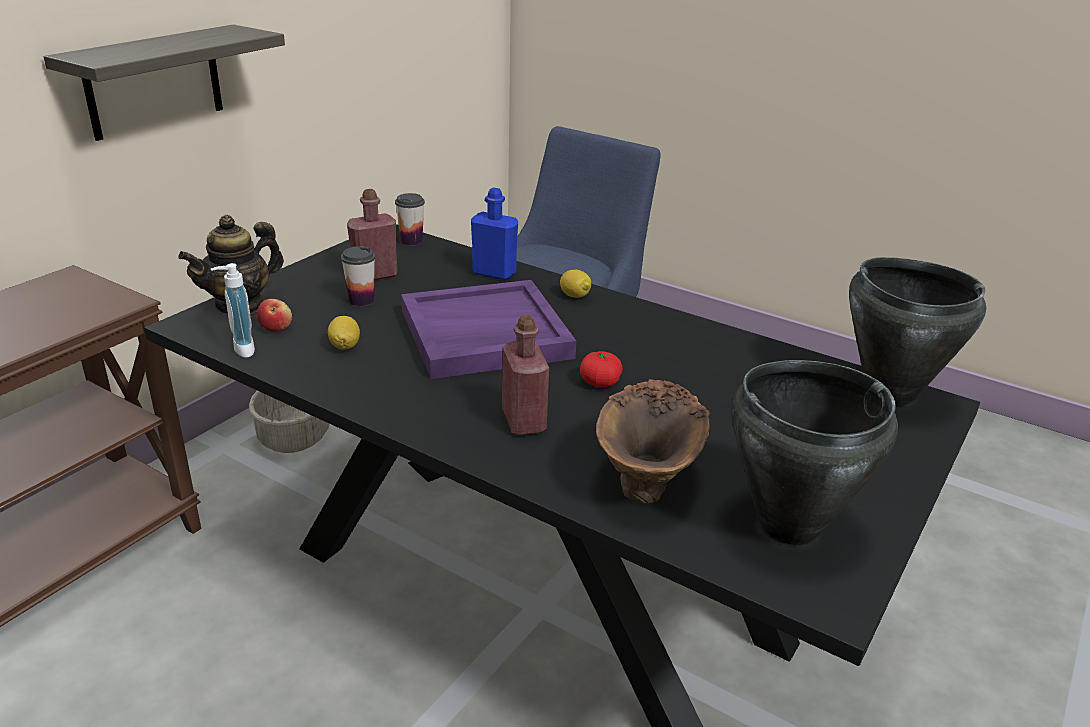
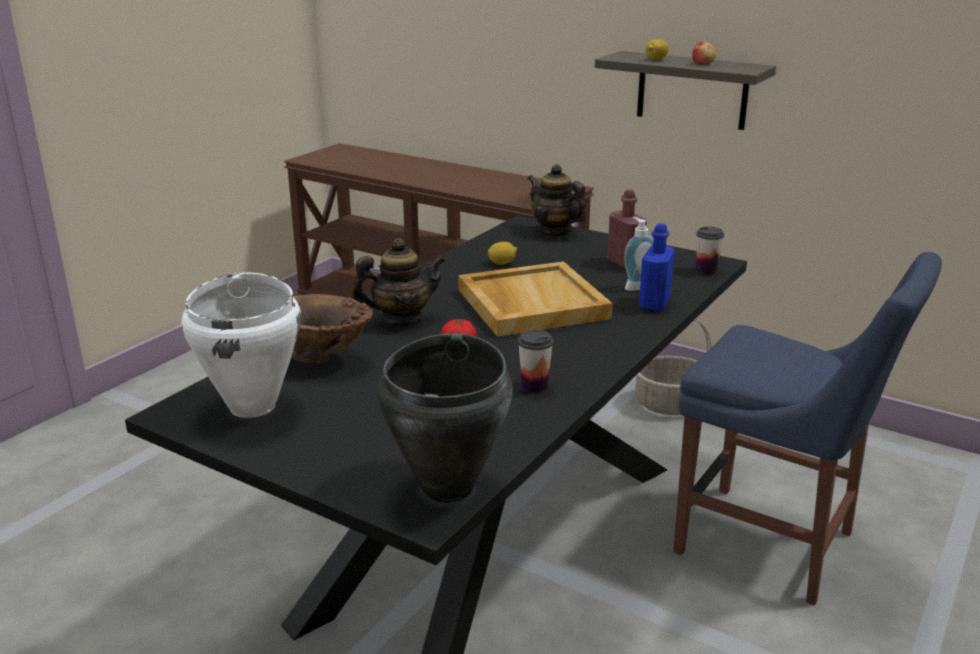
camera: 90 degrees right, 5 degrees down
soap dispenser [211,263,255,358] -> soap dispenser moved to [624,217,653,291]
apple [257,299,292,332] -> apple moved to [692,41,716,64]
cup [341,246,376,306] -> cup moved to [518,330,554,393]
purple tray [401,280,576,379] -> beige tray [458,261,613,337]
red bottle [502,315,549,435] -> teapot [352,238,446,327]
lemon [560,270,591,298] -> lemon moved to [645,39,669,60]
black cooking pot [731,360,898,546] -> white cooking pot [181,273,301,418]

